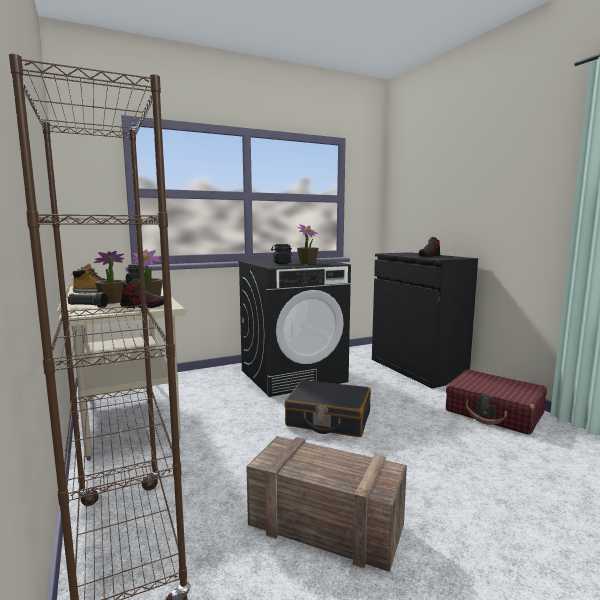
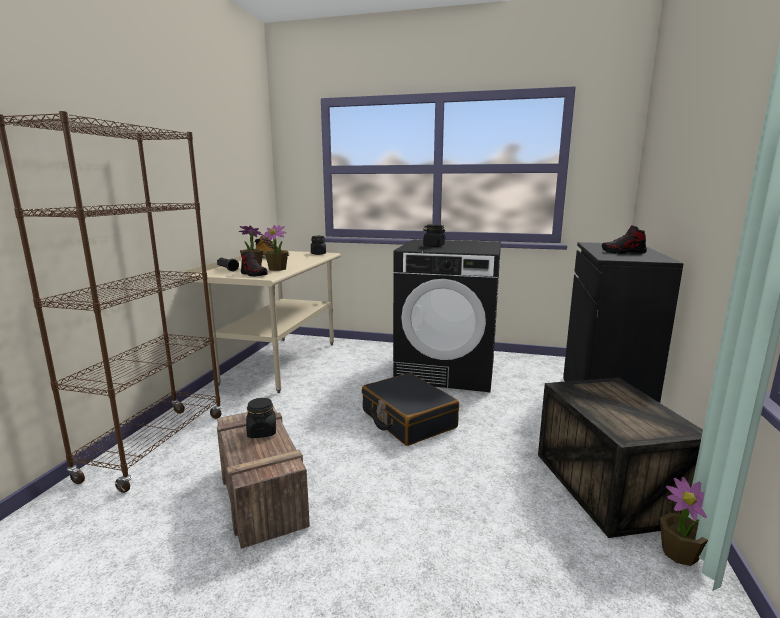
camera: 40 degrees right, 5 degrees up
potted plant [297,225,319,264] -> potted plant moved to [660,477,708,566]
red suitcase [446,369,547,435] -> crate [538,377,703,538]
none -> black jar [246,398,276,438]

